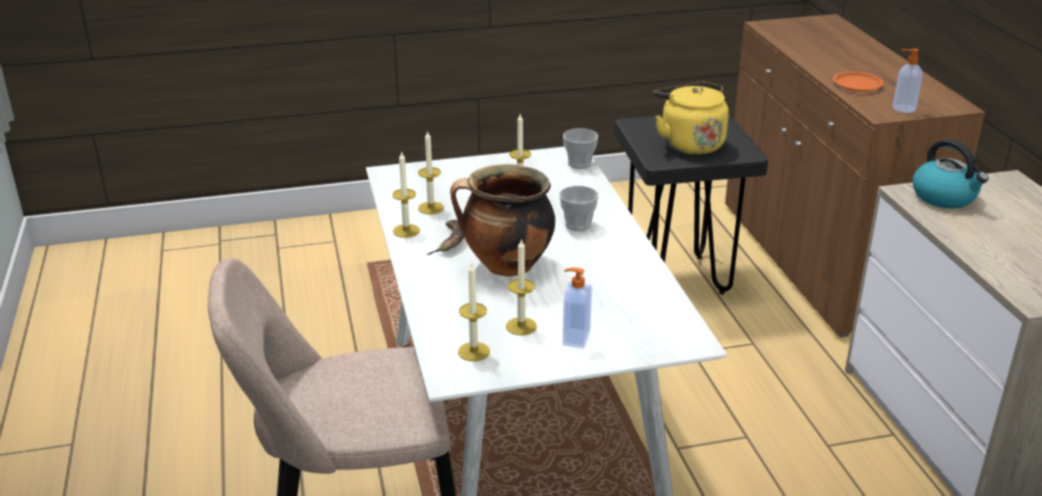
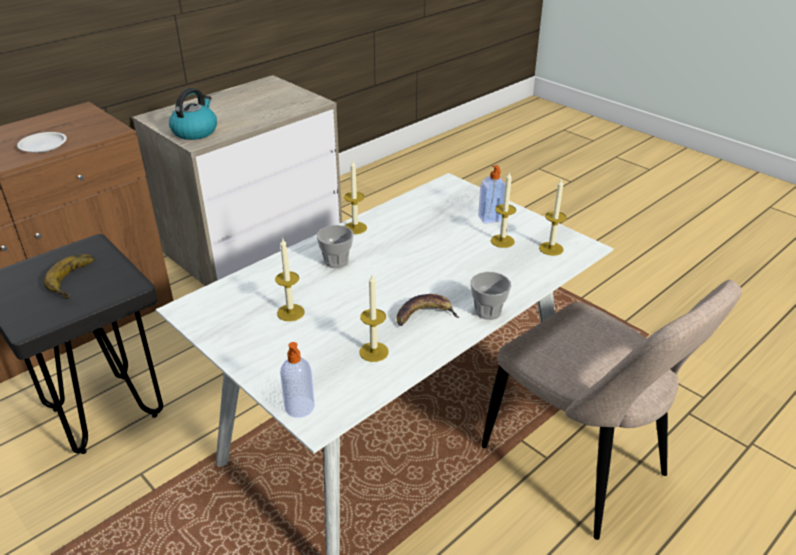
camera: 120 degrees left, 5 degrees up
candle [392,152,420,238] -> candle moved to [344,160,367,234]
cooking pot [450,164,555,277] -> none
cup [563,128,598,169] -> cup moved to [471,272,511,320]
yellow kettle [653,82,729,155] -> banana [44,254,95,299]
orange plate [833,72,883,92] -> white plate [17,132,67,153]
soap dispenser [893,49,922,113] -> soap dispenser moved to [280,342,315,418]

